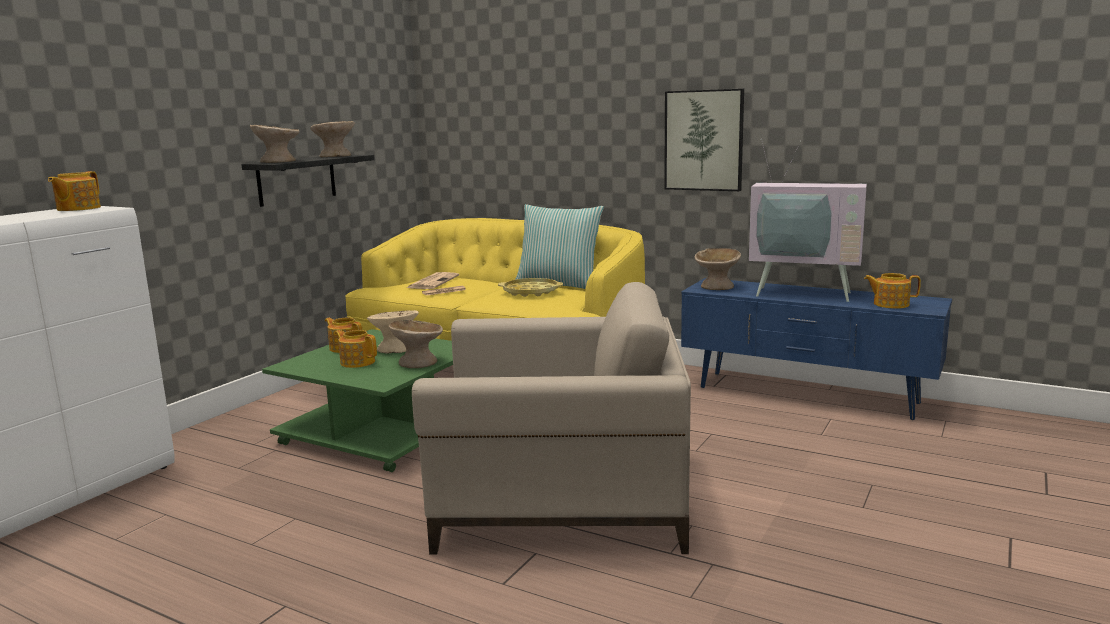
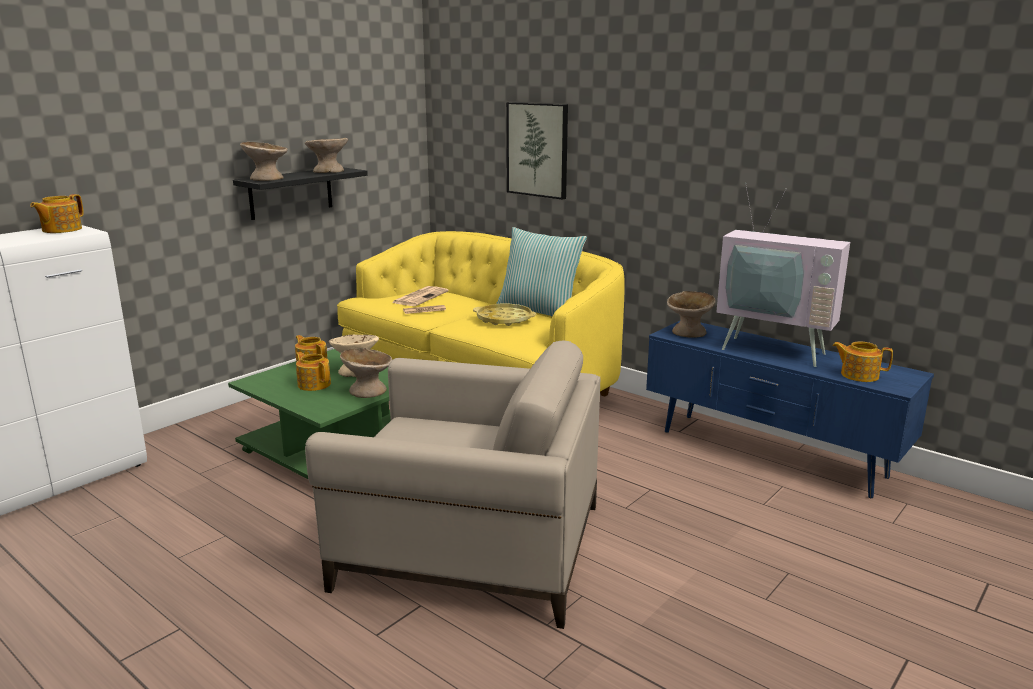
camera: 10 degrees right, 5 degrees up
picture [664,89,744,191] -> picture moved to [506,102,568,200]

